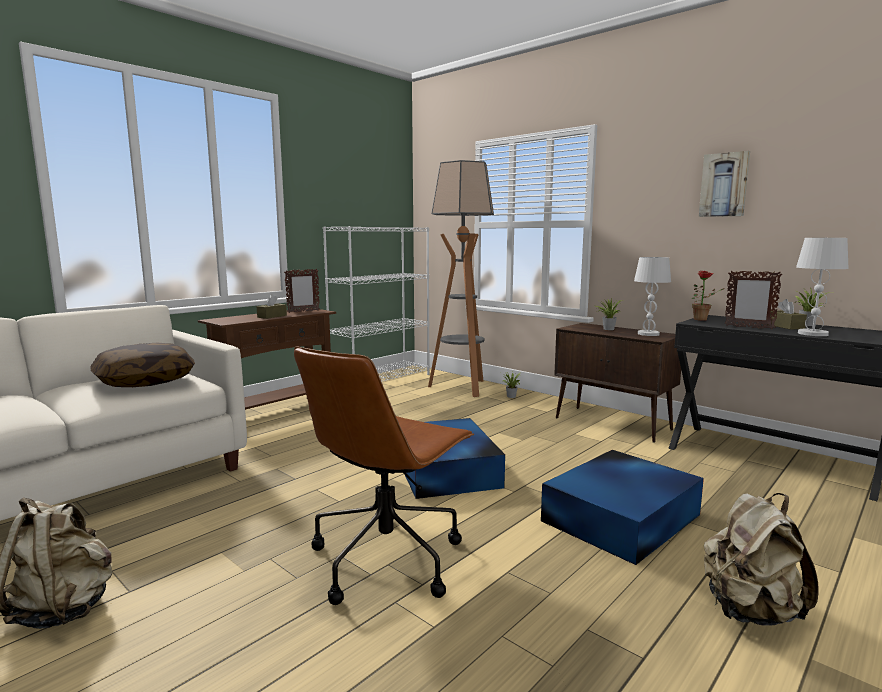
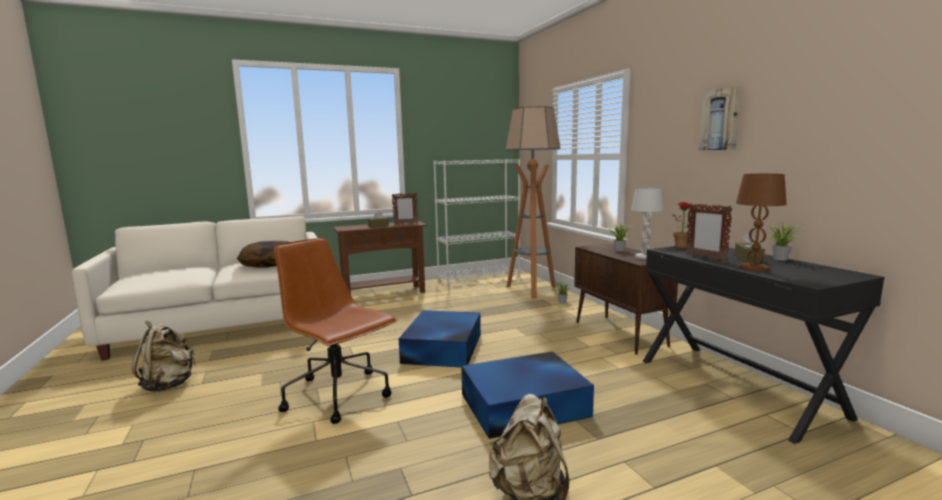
camera: 25 degrees right, 0 degrees up
brown office chair [294,346,474,605] -> brown office chair turned 75 degrees clockwise [274,238,397,424]
white table lamp [796,237,849,336] -> brown table lamp [736,174,787,272]

